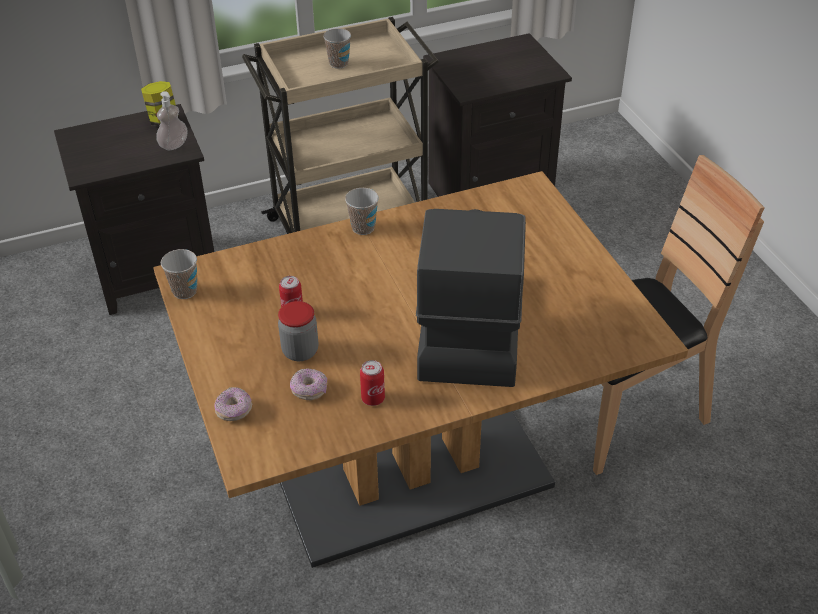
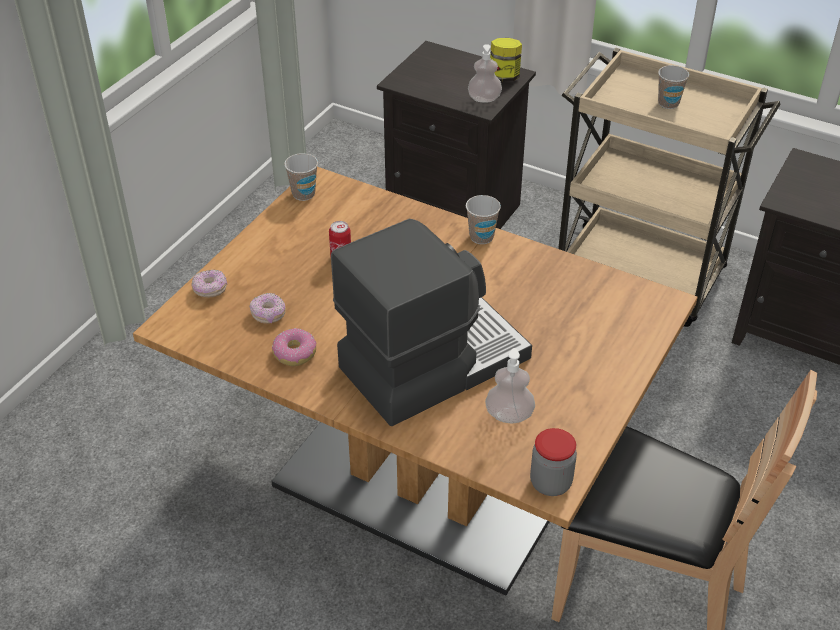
camera: 50 degrees right, 0 degrees up
jar [278,301,318,361] -> jar moved to [530,428,577,496]
can [360,360,385,406] -> donut [272,328,317,366]
none -> soap dispenser [485,348,535,423]

